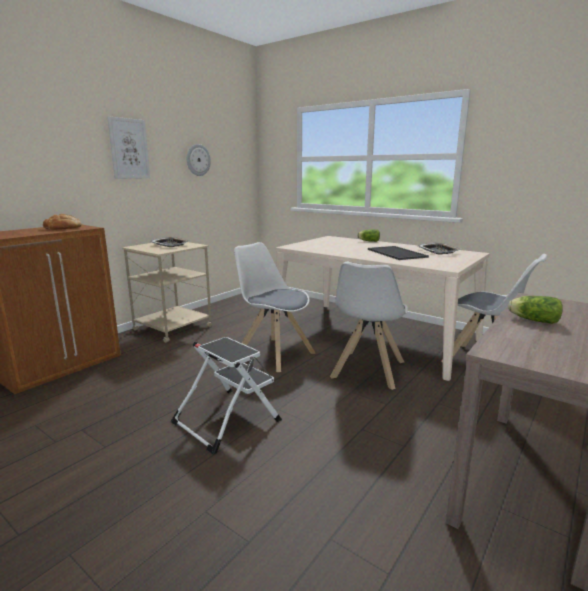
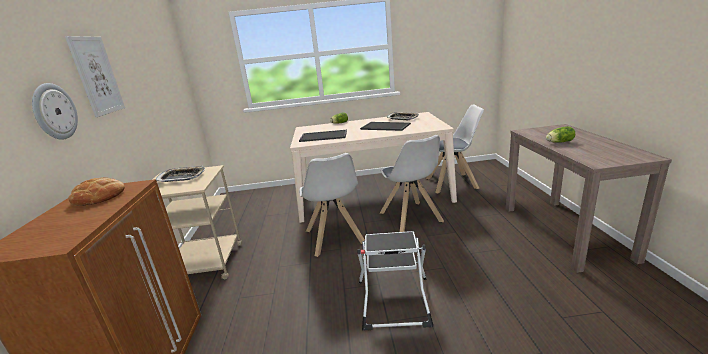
camera: 40 degrees left, 5 degrees up
wall clock [187,144,211,176] -> wall clock moved to [32,83,78,140]
chair [234,242,316,372] -> chair turned 105 degrees counterclockwise [299,153,365,257]
none -> tray [299,130,347,142]

